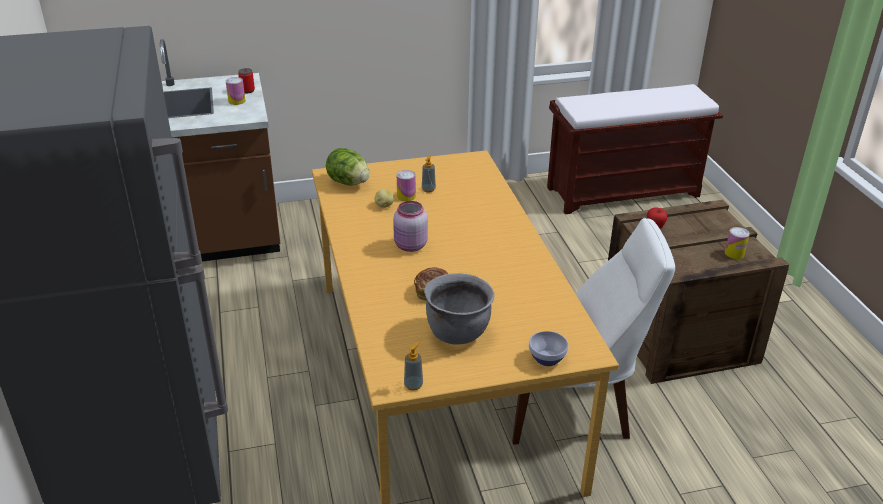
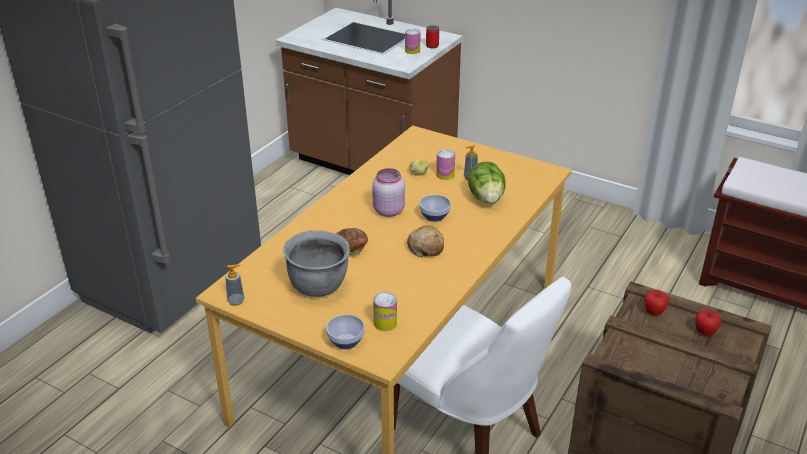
camera: 45 degrees right, 0 degrees up
lettuce [326,148,370,185] -> lettuce moved to [468,161,506,204]
can [725,227,750,259] -> can moved to [373,292,397,331]
none -> bread [407,225,444,257]
none -> bowl [419,195,451,222]
none -> apple [695,309,721,336]

